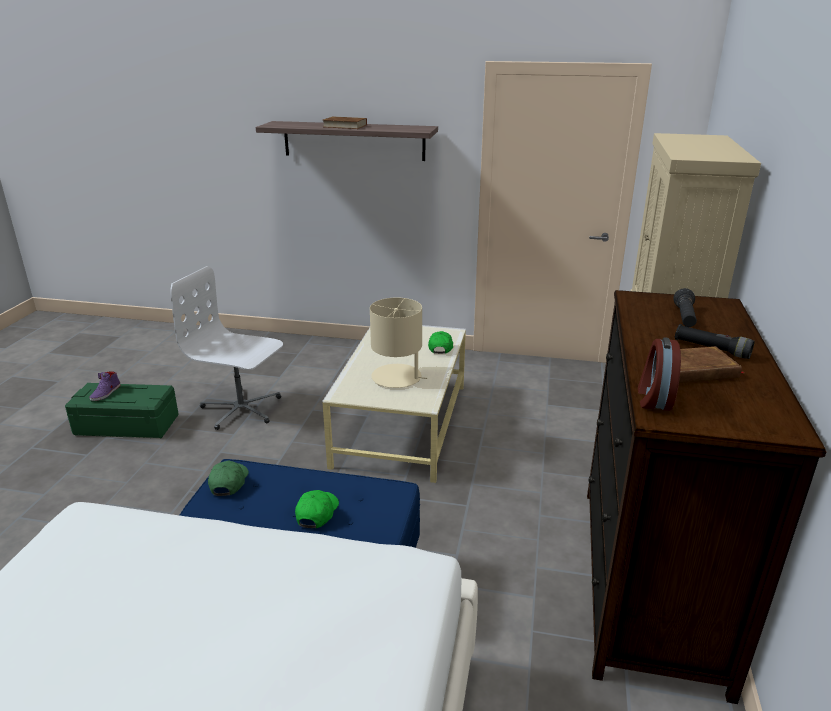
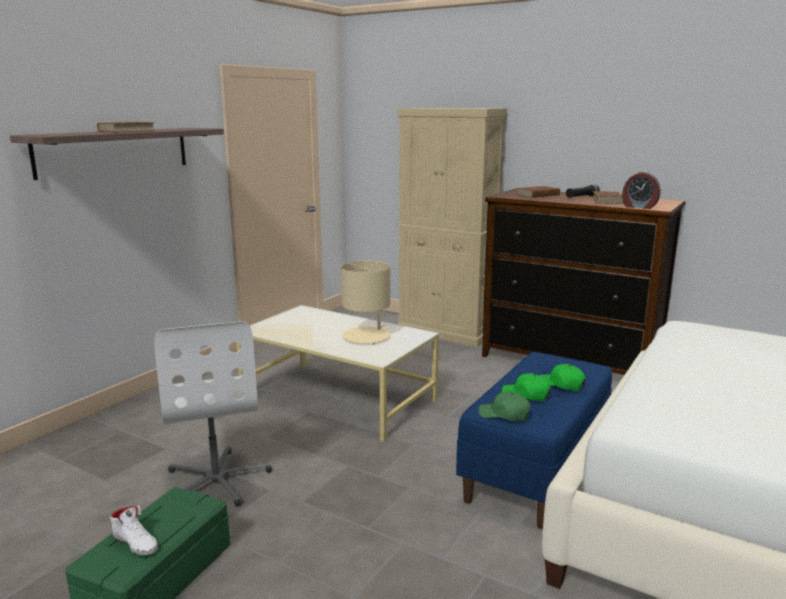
camera: 70 degrees left, 10 degrees down
purple shoe [89,372,121,401] -> white shoe [110,506,158,556]
white office chair [170,266,283,430] -> white office chair turned 60 degrees counterclockwise [154,321,272,507]
green cap [428,331,453,354] -> green cap moved to [502,373,551,401]
black flashlight [674,288,697,327] -> brown book [516,186,560,198]

